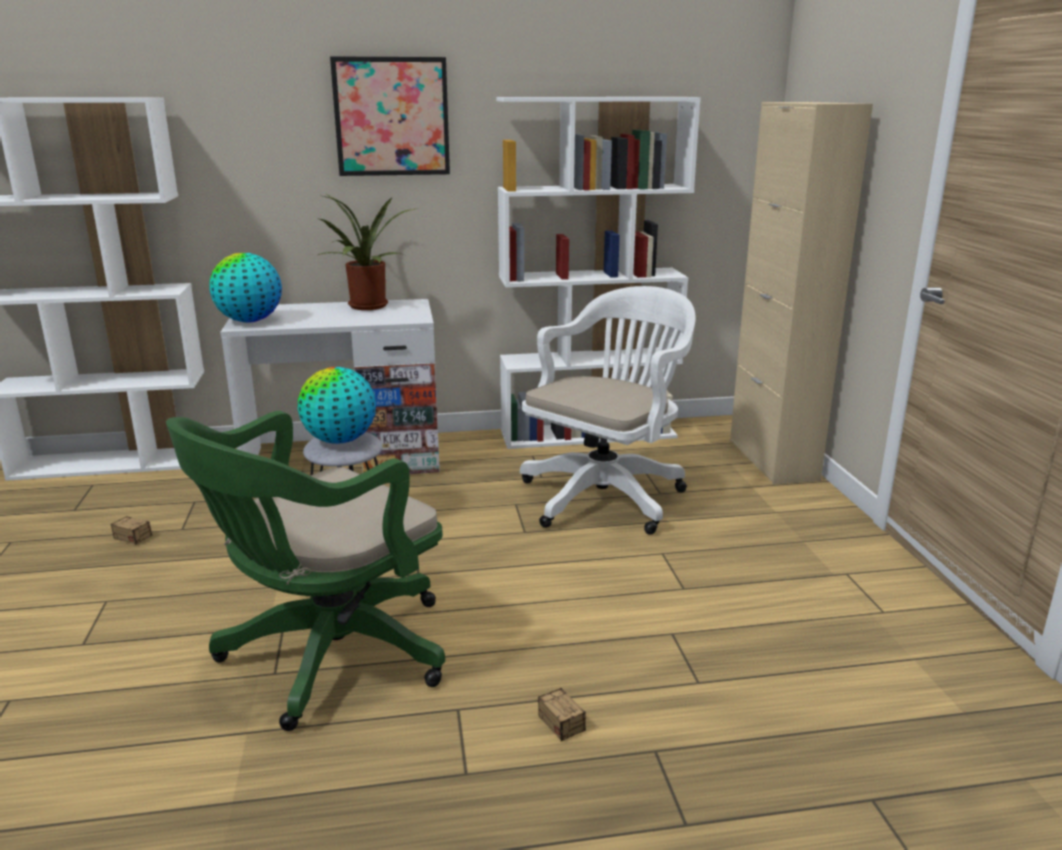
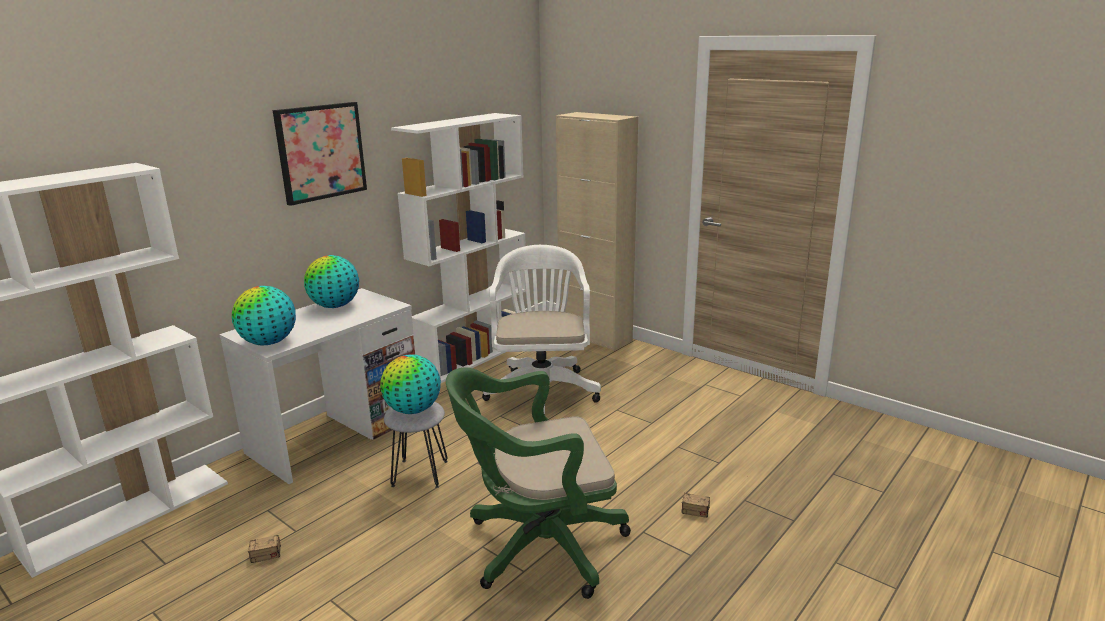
camera: 40 degrees left, 0 degrees up
green office chair [166,411,445,731] -> green office chair turned 75 degrees clockwise [446,367,631,599]
potted plant [318,193,415,310] -> globe [304,255,359,308]

